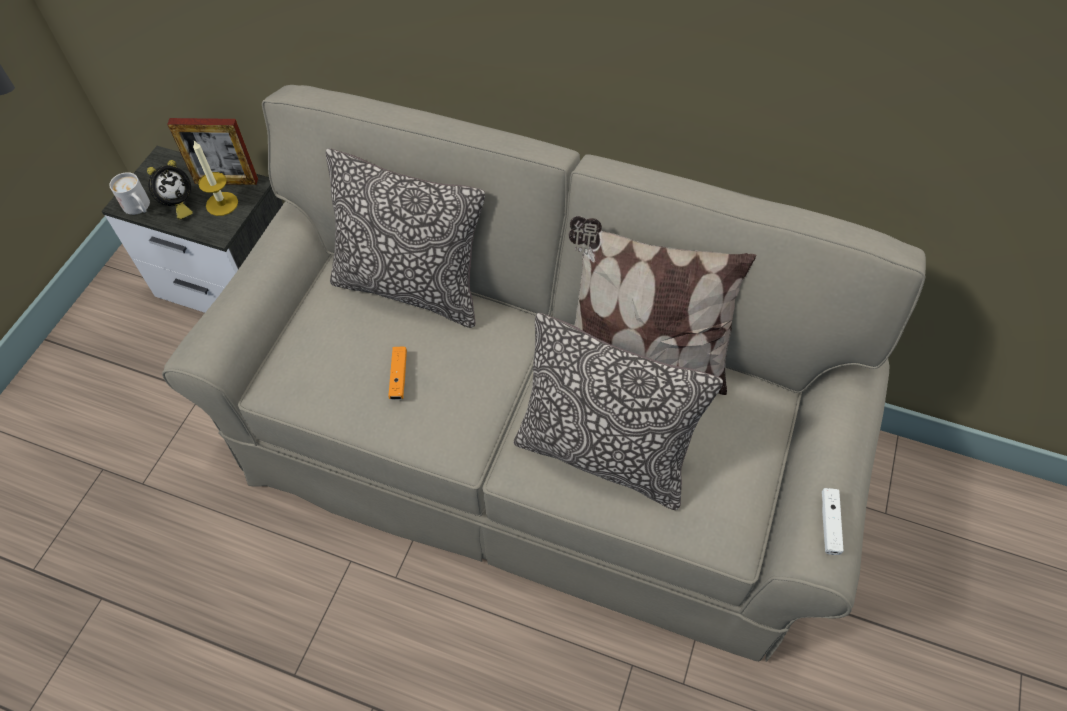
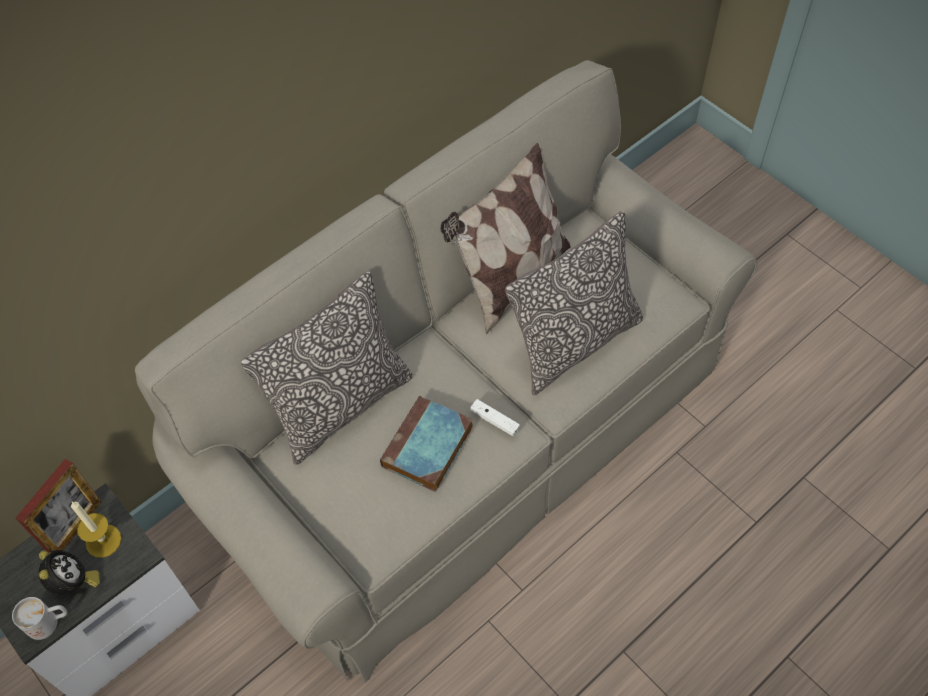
camera: 60 degrees left, 0 degrees up
orange game controller [388,347,407,400] -> book [380,396,473,492]
white game controller [822,488,844,555] -> white game controller moved to [470,399,520,436]

